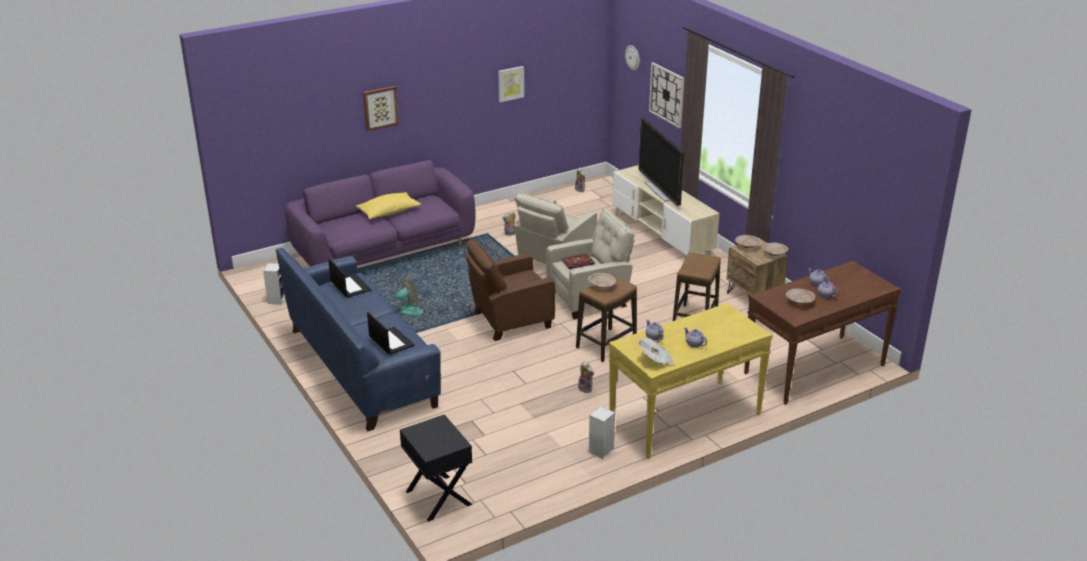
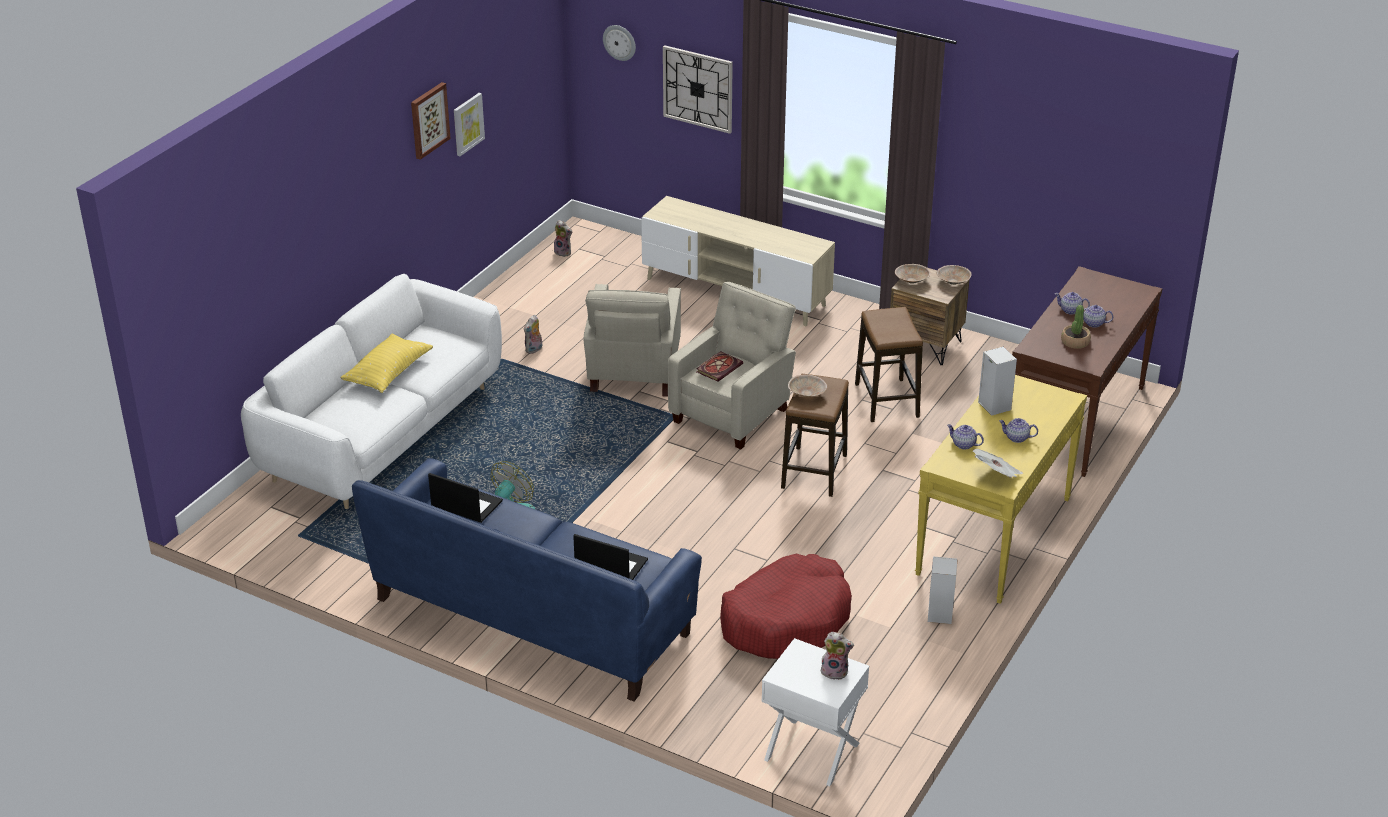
camera: 30 degrees left, 5 degrees up
speaker [263,263,285,305] -> speaker moved to [978,347,1017,416]
purple sofa [285,160,476,266] -> white sofa [241,274,502,509]
picture [363,86,399,131] -> picture moved to [411,82,451,160]
black nightstand [400,414,472,522] -> white nightstand [762,638,869,787]
brown armchair [465,239,555,341] -> none
plush toy [578,361,594,393] -> plush toy moved to [821,632,854,680]
television [638,118,684,207] -> none
beige bowl [786,289,815,305] -> potted plant [1061,305,1091,349]
none -> red dog bed [720,554,852,659]

